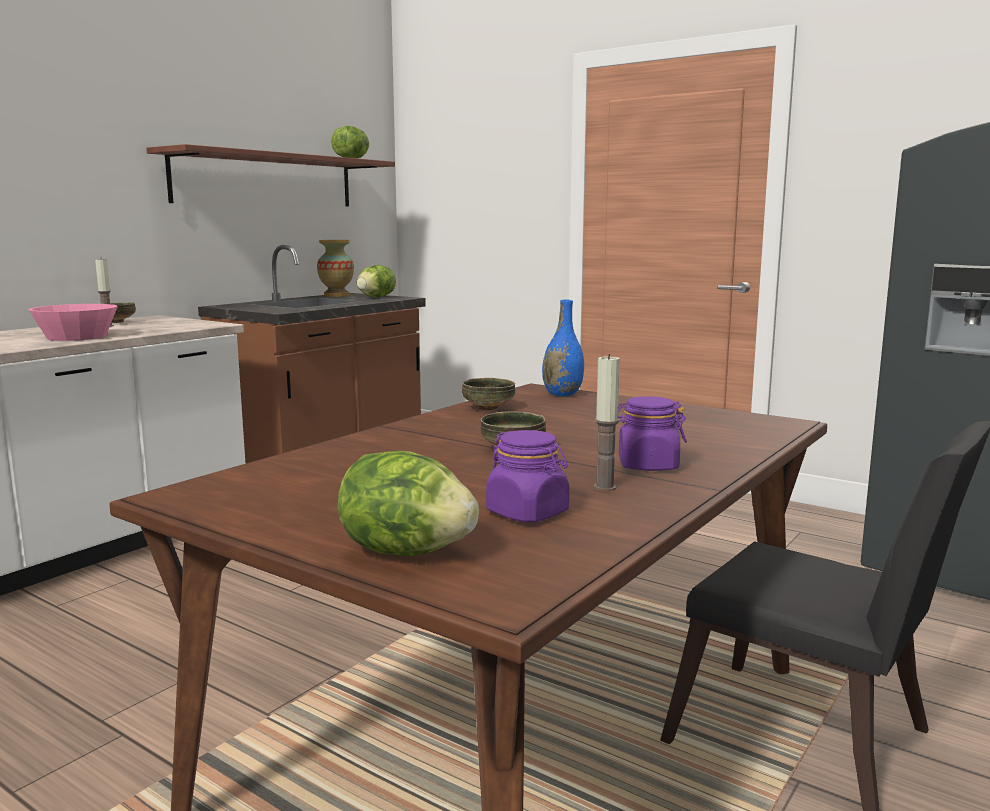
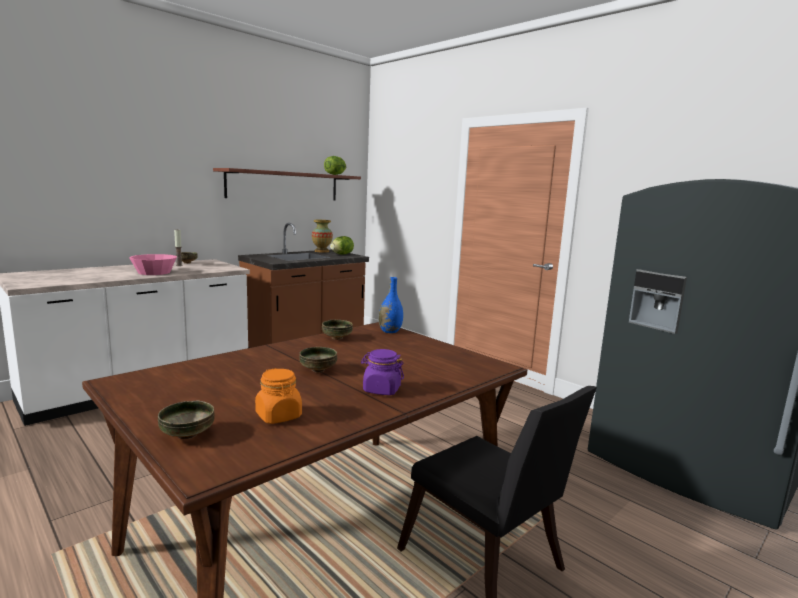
camera: 10 degrees right, 0 degrees up
lettuce [338,451,479,556] -> bowl [158,400,214,439]
purple jar [486,430,569,522] -> orange jar [255,368,302,424]
candle [594,354,620,491] -> none

